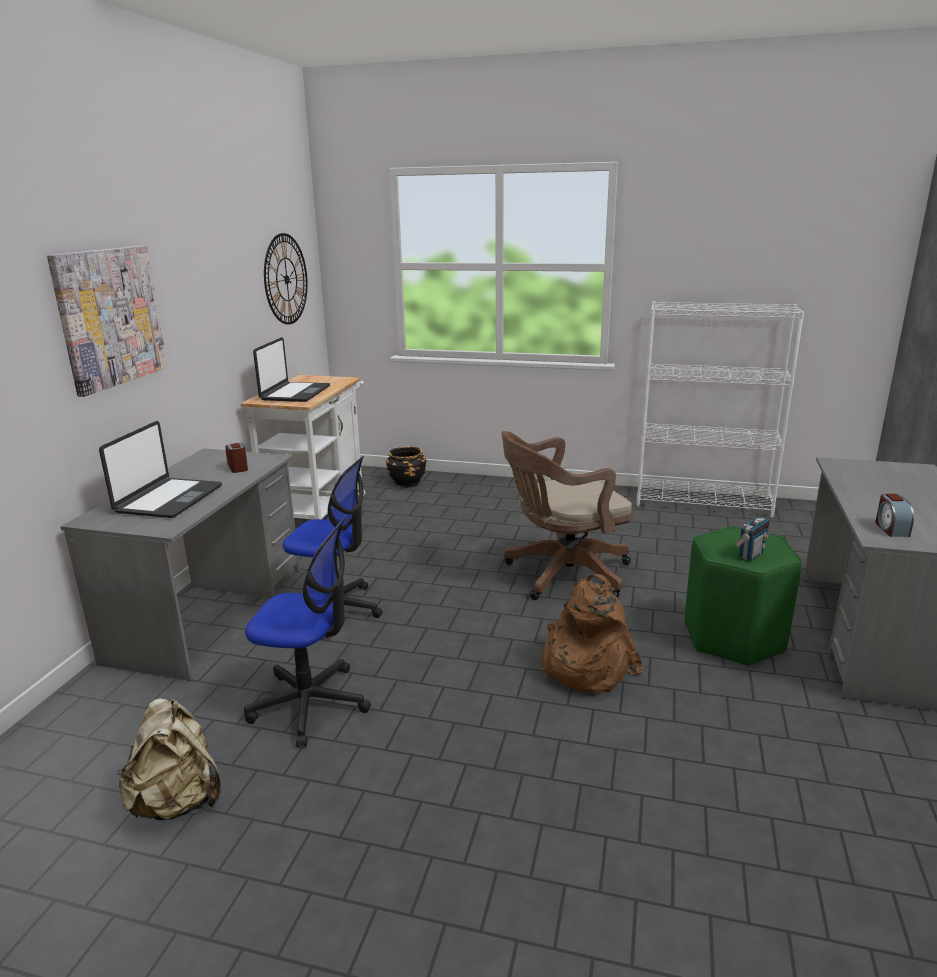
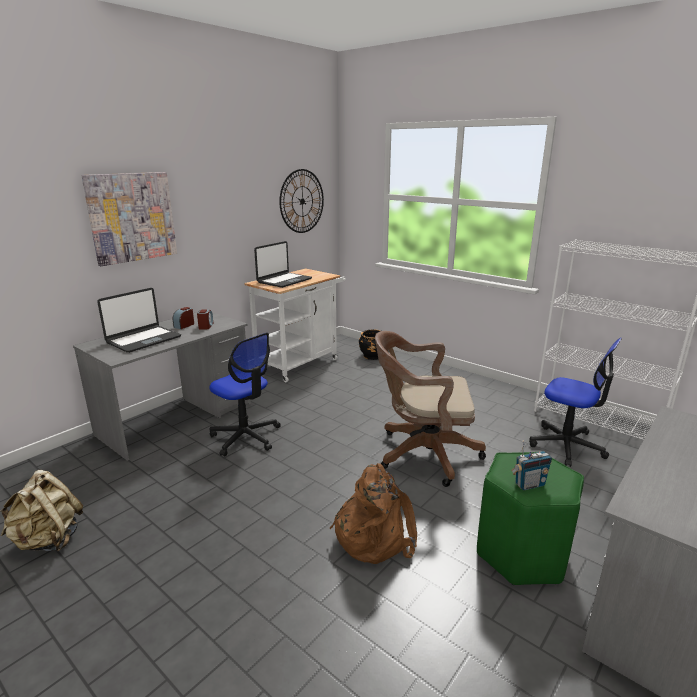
camera: 25 degrees right, 0 degrees up
office chair [244,519,371,747] -> office chair moved to [529,338,622,467]
alarm clock [875,494,914,537] -> alarm clock moved to [173,307,194,329]

